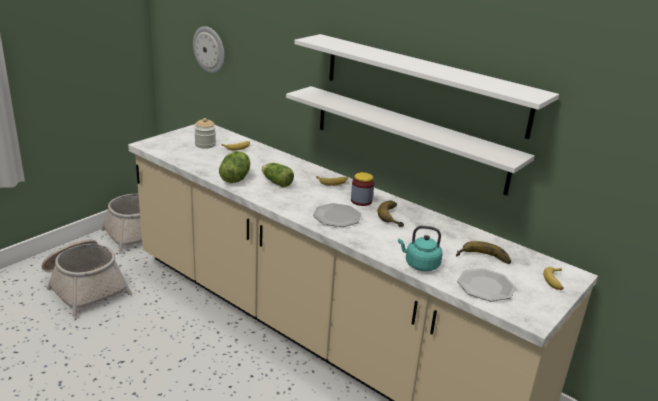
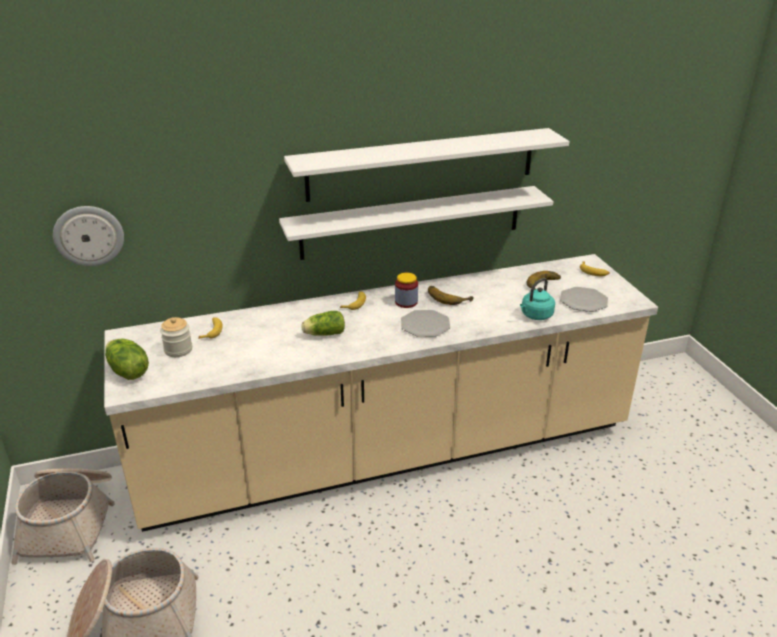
camera: 55 degrees left, 5 degrees up
lettuce [219,151,250,183] -> lettuce moved to [105,339,149,380]

